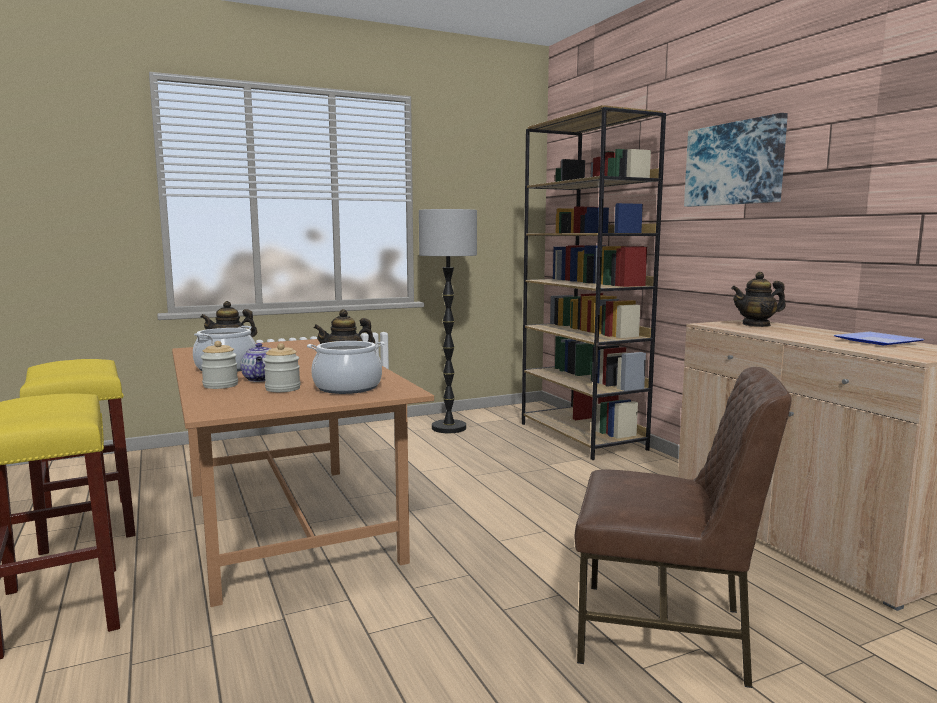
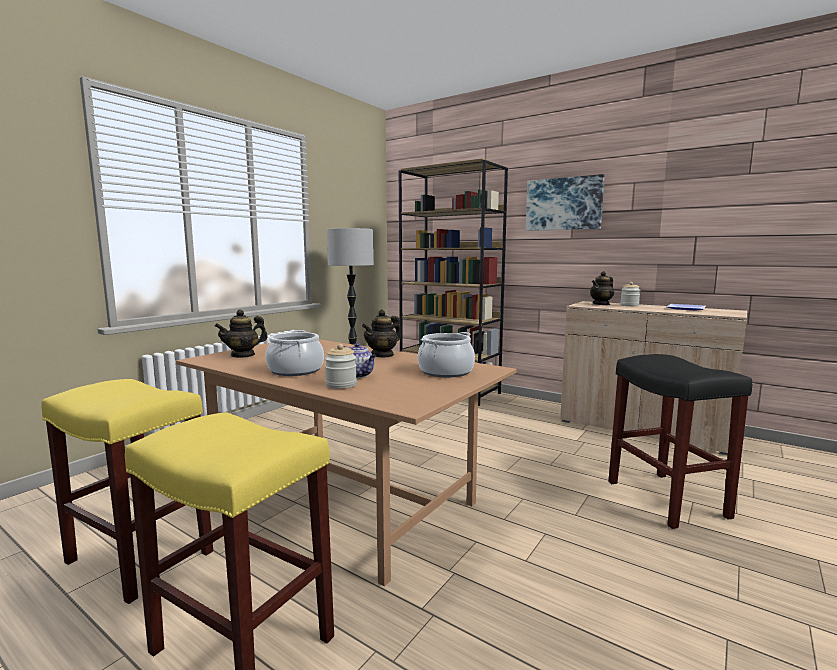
camera: 30 degrees left, 0 degrees up
jar [264,343,300,392] -> jar moved to [620,282,640,306]
brown chair [574,367,792,688] -> black stool [608,354,752,529]

